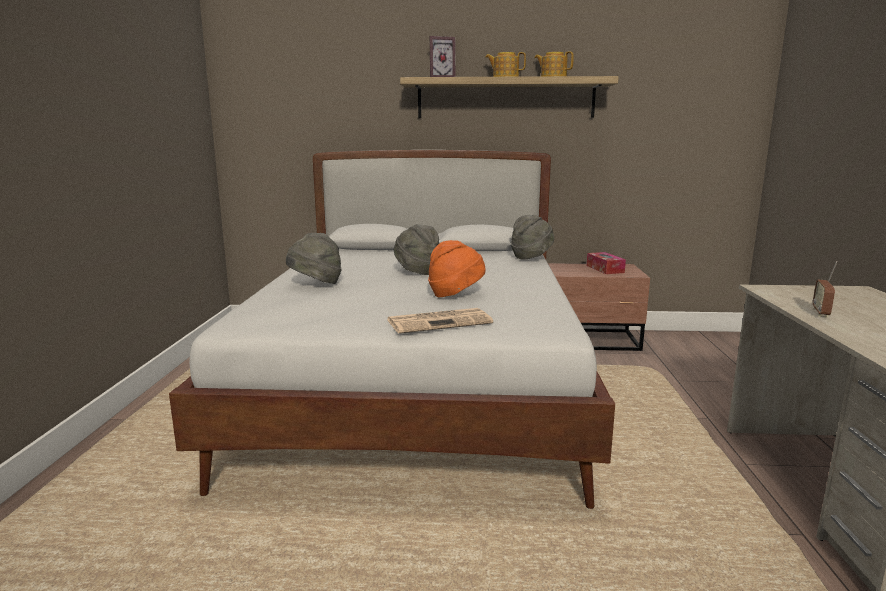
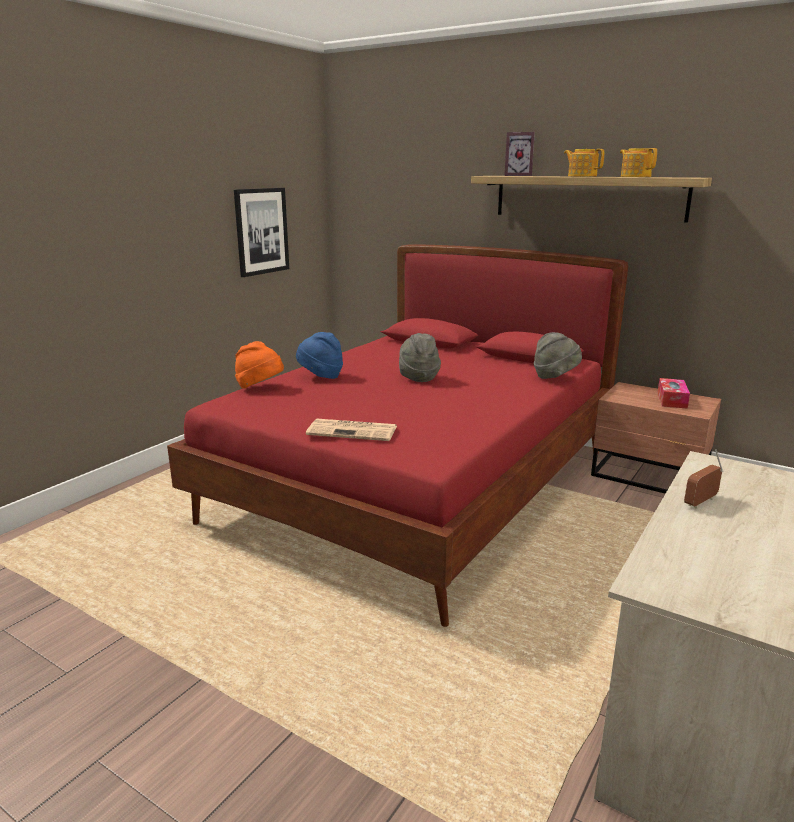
camera: 30 degrees right, 5 degrees up
white bed [169,150,615,509] -> red bed [167,244,628,627]
grey hat [286,233,342,284] -> blue hat [296,332,343,379]
orange hat [428,240,485,297] -> orange hat moved to [235,341,284,389]
none -> picture [234,188,289,277]

